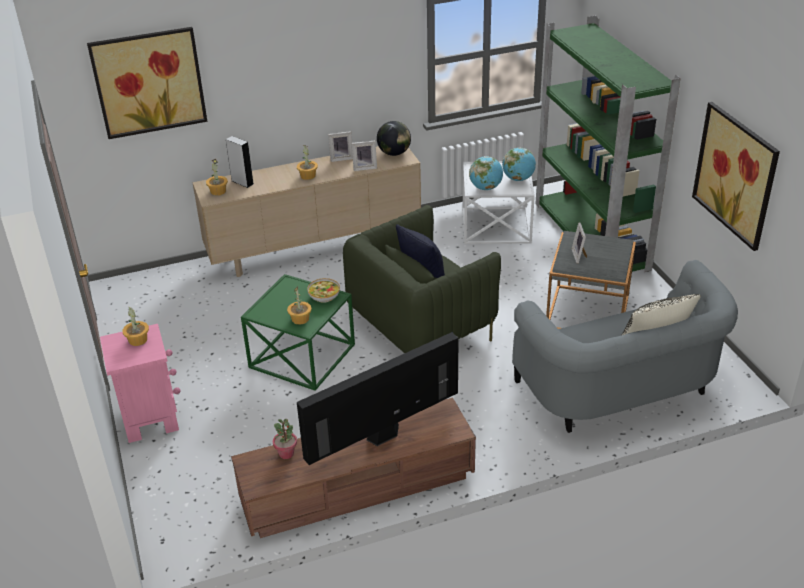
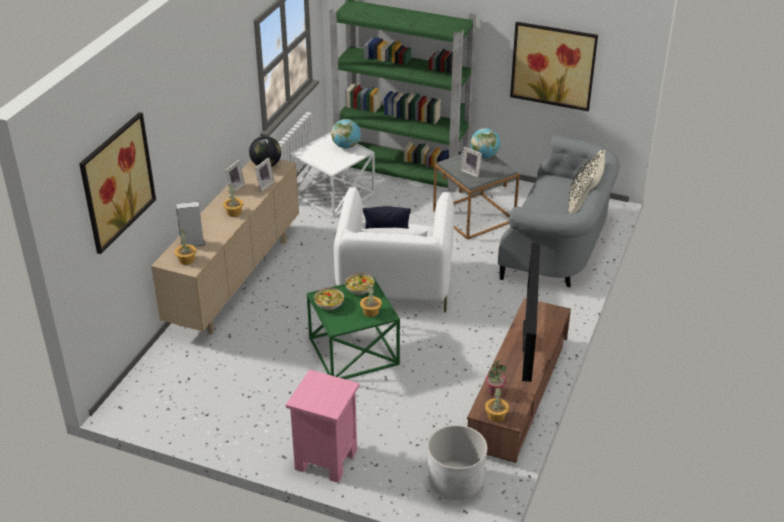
camera: 50 degrees left, 0 degrees up
potted plant [123,306,149,346] -> potted plant moved to [485,387,509,422]
green armchair [343,205,501,353] -> white armchair [334,187,454,312]
globe [469,156,503,190] -> globe moved to [470,128,500,158]
none -> bowl [314,288,344,310]
none -> white planter [428,425,487,500]

